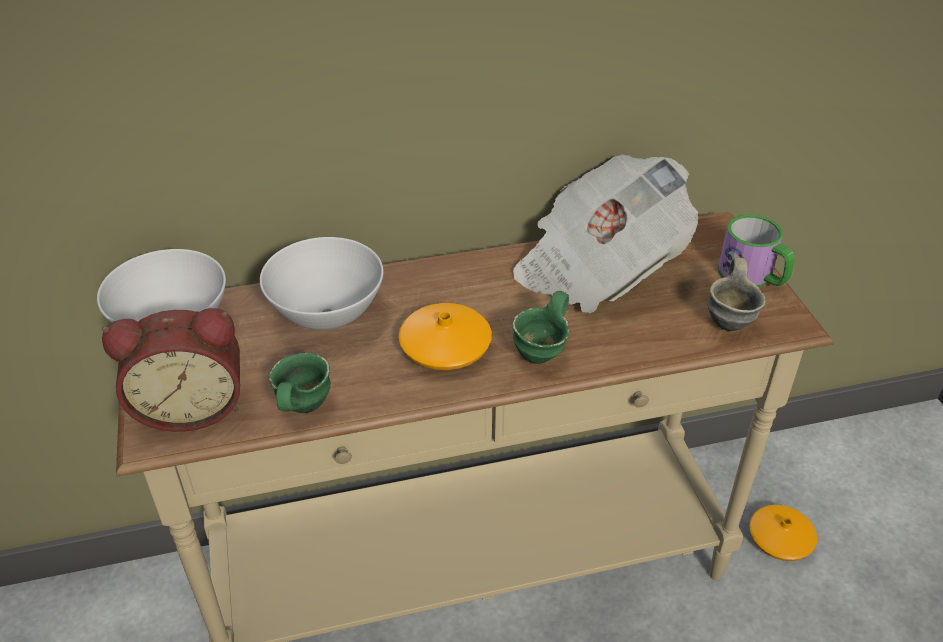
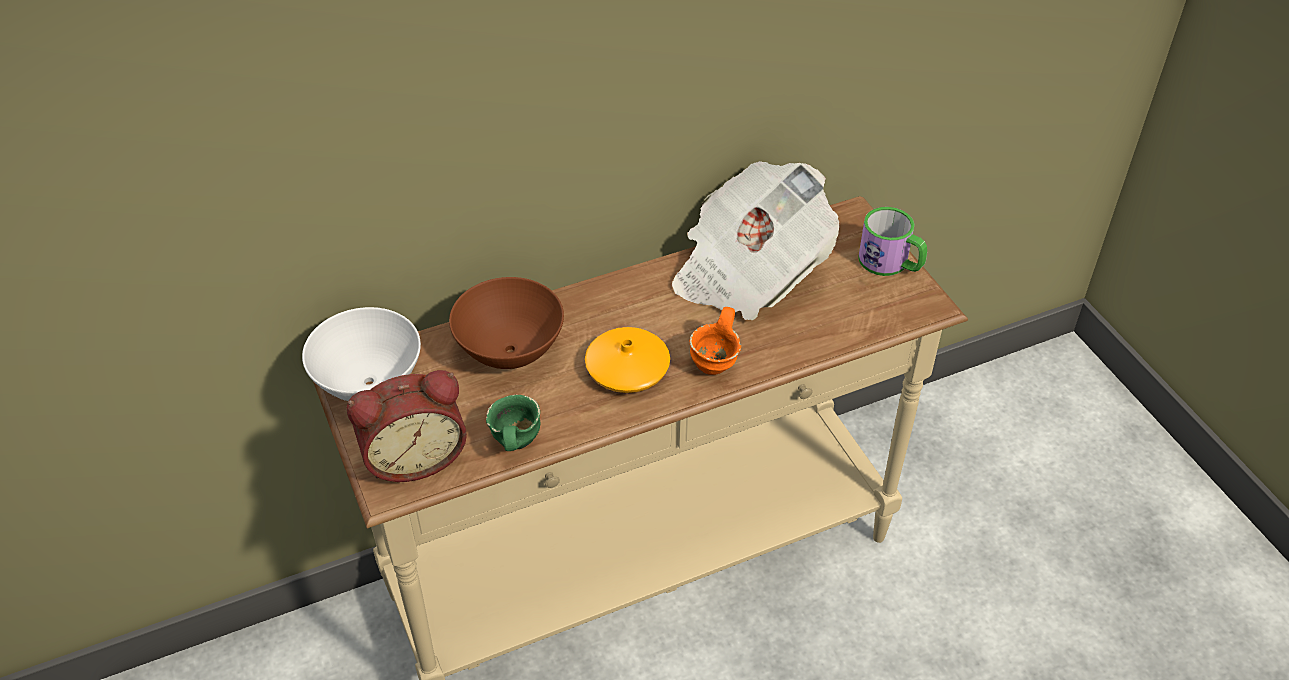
camera: 10 degrees left, 5 degrees up
white bowl [260,237,384,330] -> brown bowl [449,277,564,369]
green mug [512,291,570,364] -> orange mug [689,307,741,375]
grey mug [708,257,766,331] -> none
orange vase [749,505,817,561] -> none

